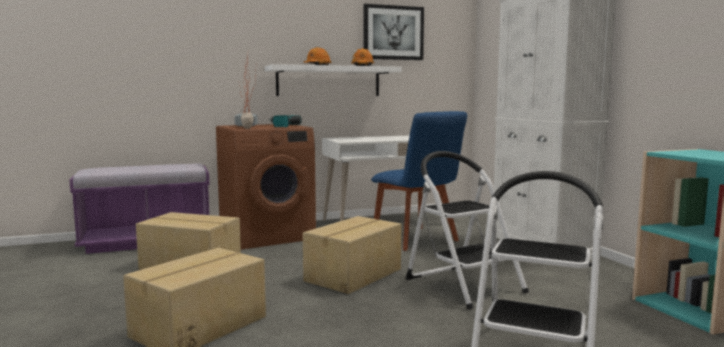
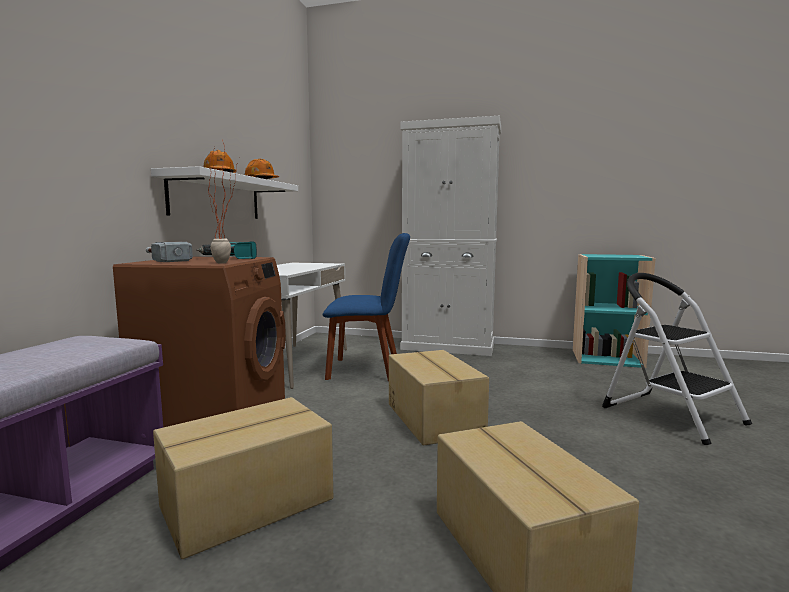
camera: 55 degrees left, 0 degrees up
picture [364,4,424,60] -> none
step ladder [406,151,529,309] -> none

